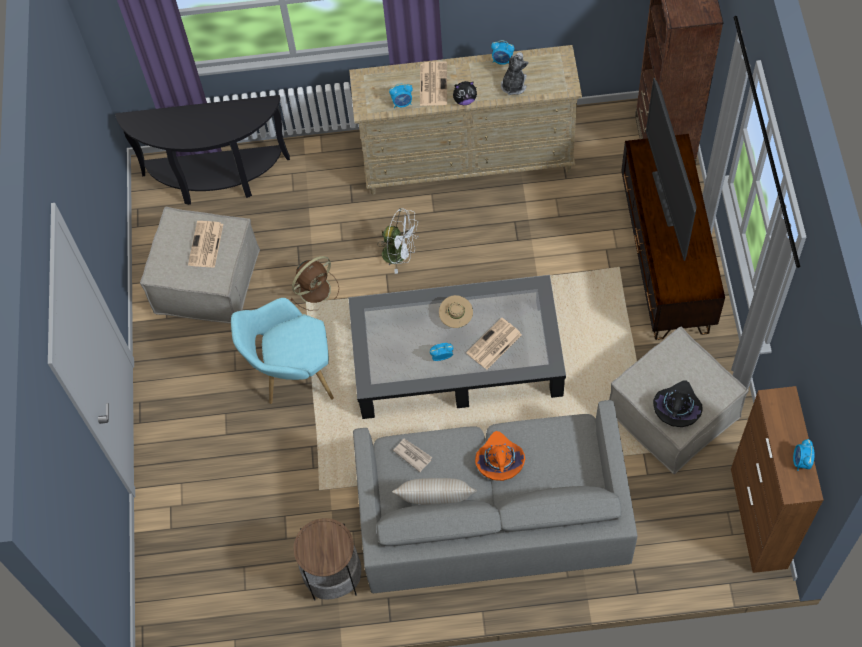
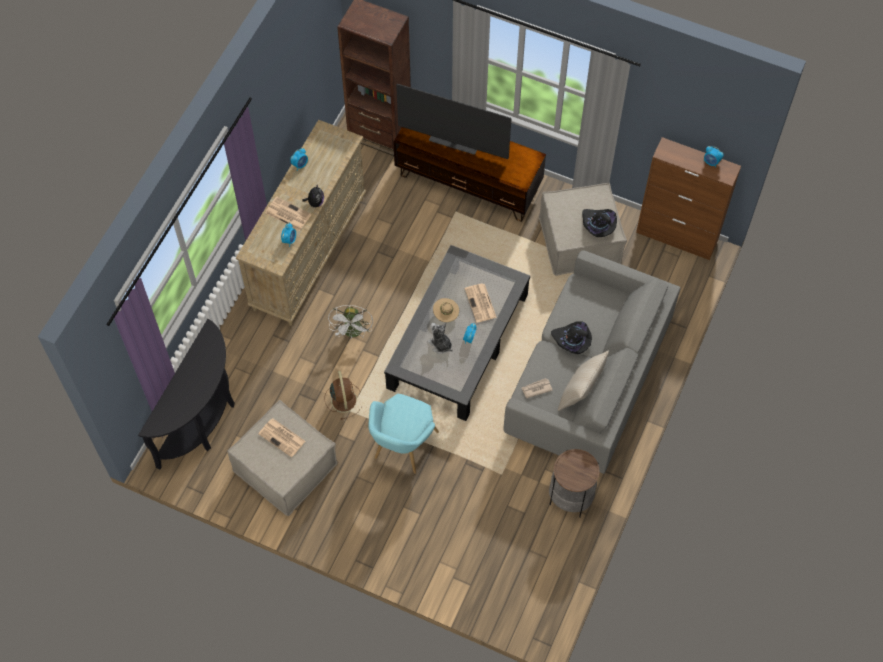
camera: 65 degrees left, 0 degrees up
white fan [377,208,419,274] -> white fan turned 135 degrees clockwise [328,305,373,339]
orange hat [475,431,525,481] -> black hat [551,321,592,354]
plush toy [501,52,528,95] -> plush toy moved to [427,323,453,354]

